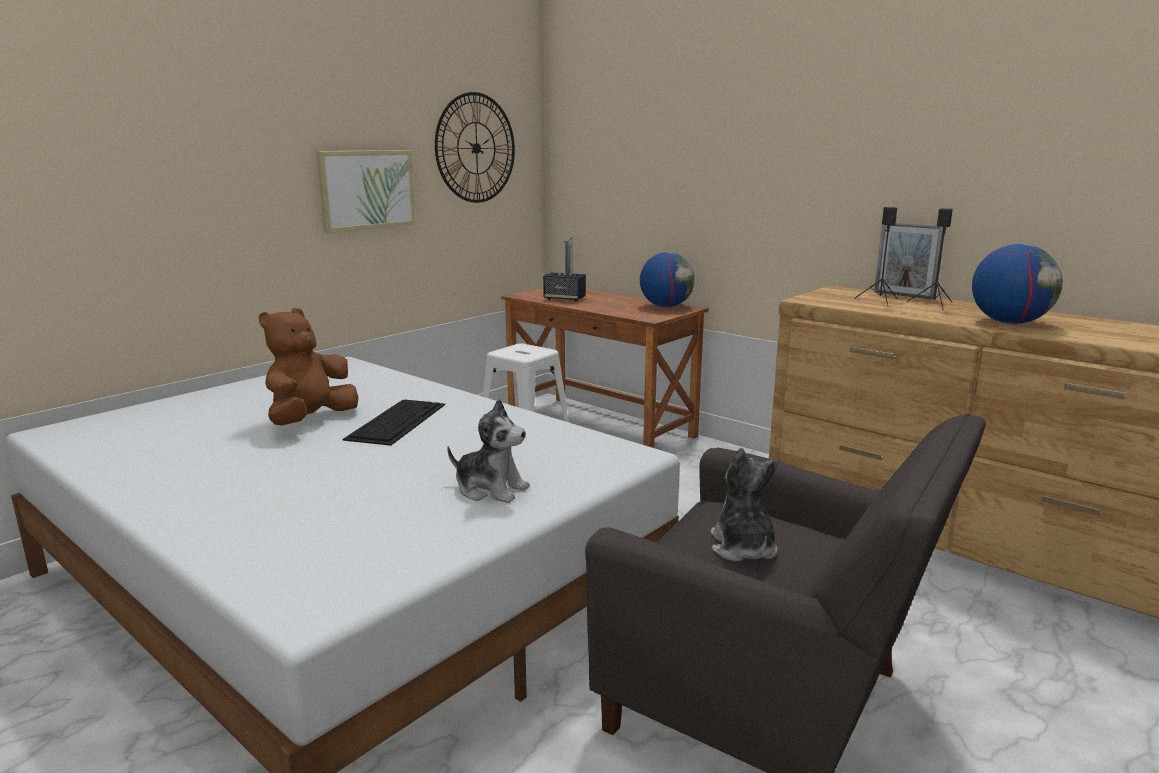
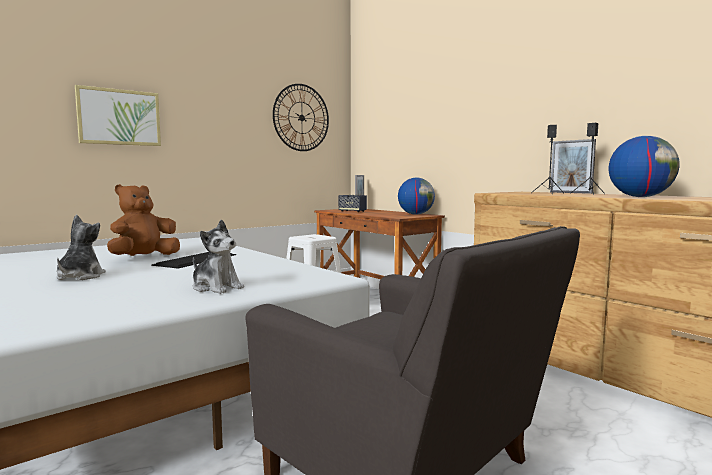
camera: 10 degrees right, 10 degrees down
picture [316,150,416,233] -> picture moved to [75,85,161,146]
plush toy [711,448,778,562] -> plush toy moved to [57,215,106,280]

